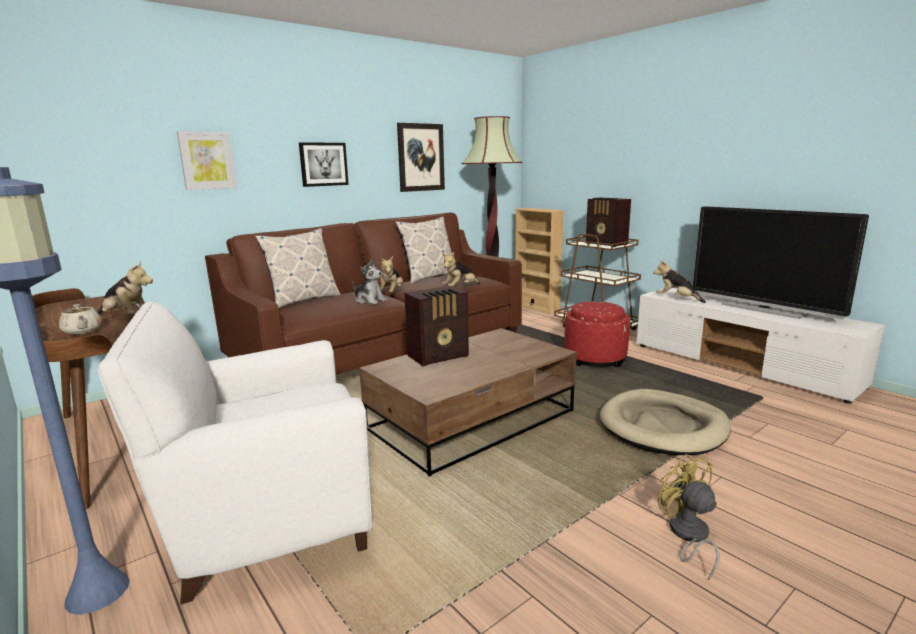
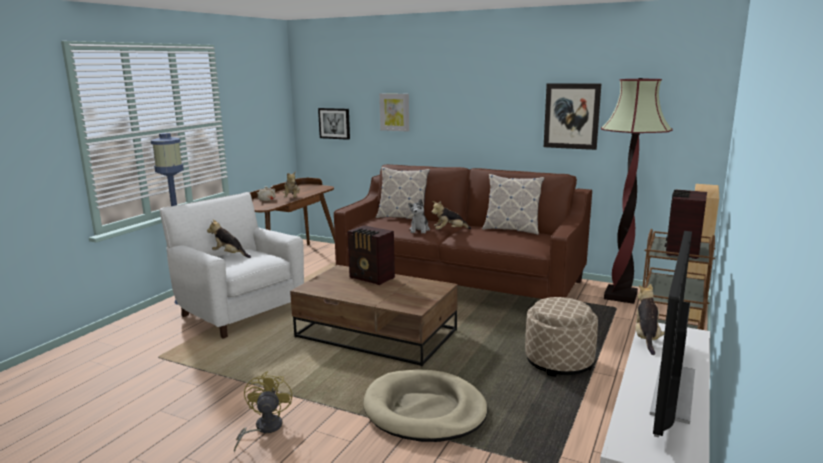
camera: 65 degrees right, 0 degrees up
picture [299,142,349,187] -> picture moved to [318,108,350,140]
plush toy [442,252,480,286] -> plush toy moved to [207,219,251,258]
red ottoman [564,301,630,367] -> beige ottoman [525,297,598,377]
yellow fan [658,454,719,580] -> yellow fan turned 45 degrees counterclockwise [234,371,292,452]

